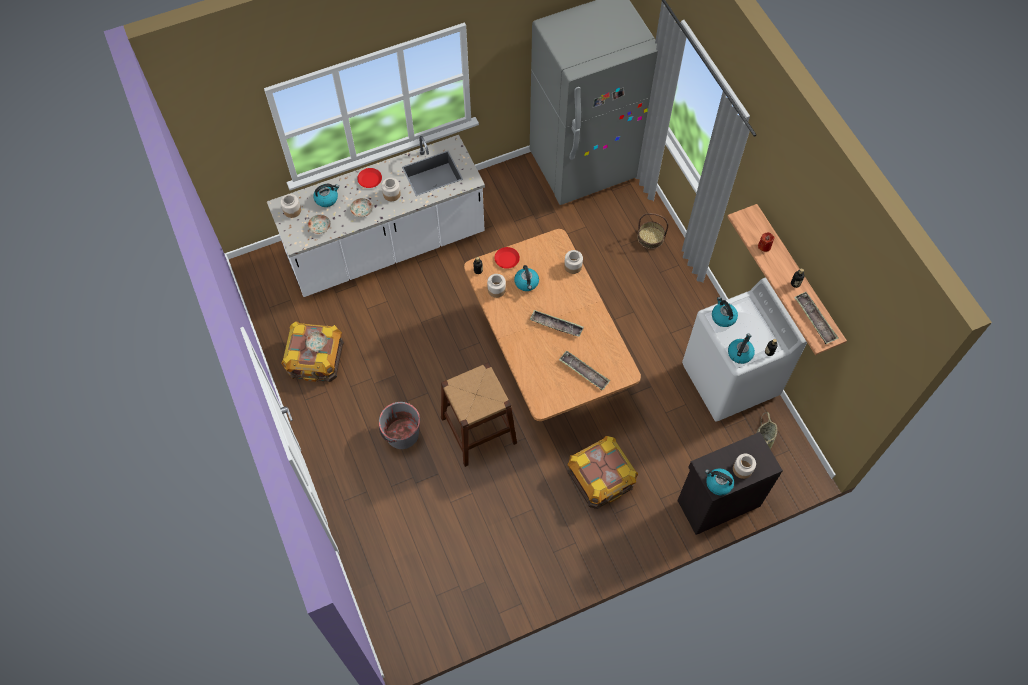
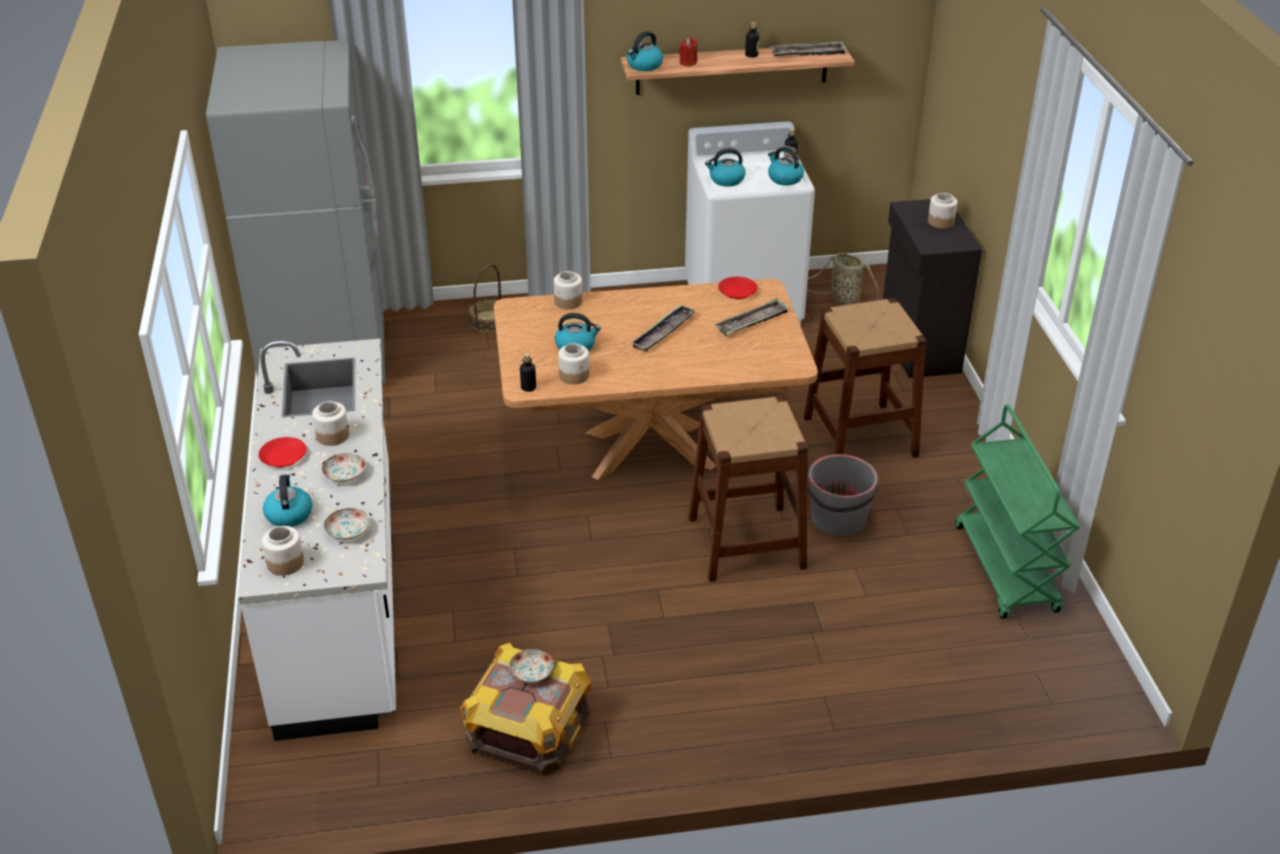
camera: 75 degrees left, 25 degrees down
grey bucket [379,401,420,449] -> grey bucket moved to [807,454,878,536]
red plate [495,247,520,269] -> red plate moved to [718,277,758,299]
crate [567,436,638,509] -> brown stool [804,298,926,458]
kettle [705,468,734,495] -> kettle moved to [627,31,663,71]
none -> green cart [955,404,1080,619]

